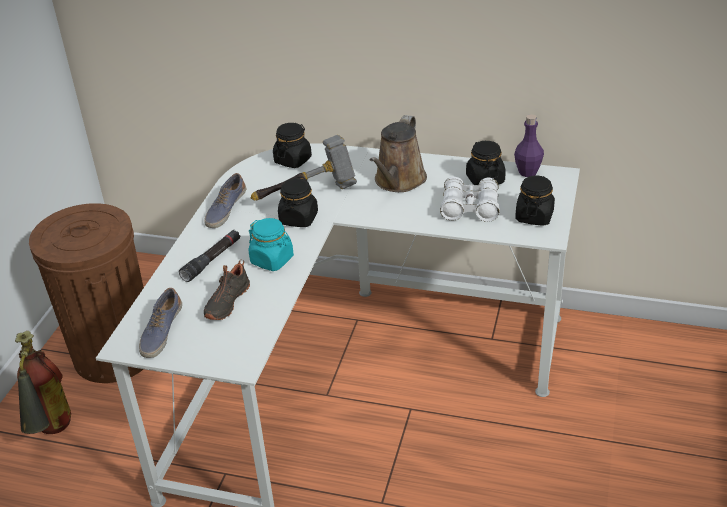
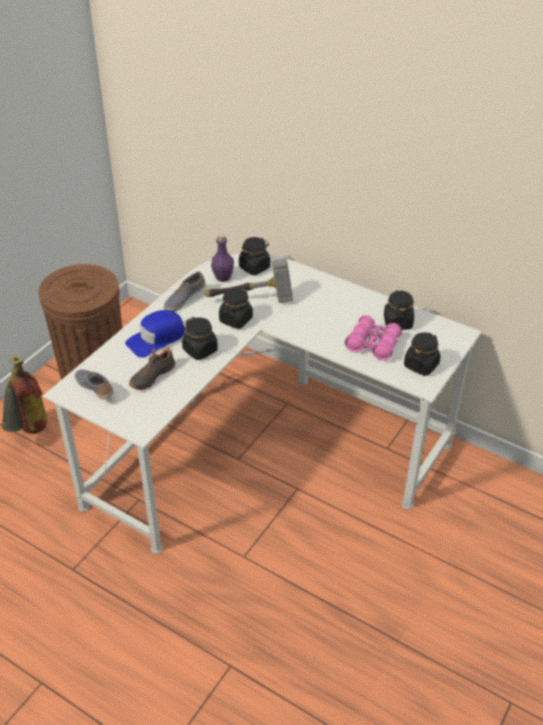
camera: 15 degrees right, 5 degrees up
shoe [139,288,182,358] -> shoe turned 105 degrees clockwise [74,370,114,399]
black flashlight [179,230,240,282] -> blue cap [125,310,185,358]
turquoise jar [249,218,294,271] -> black jar [182,317,218,360]
brown watering can [369,115,427,192] -> none
white binoculars [440,177,500,222] -> pink binoculars [345,315,402,361]
purple bottle [514,114,544,177] -> purple bottle moved to [211,233,234,282]

